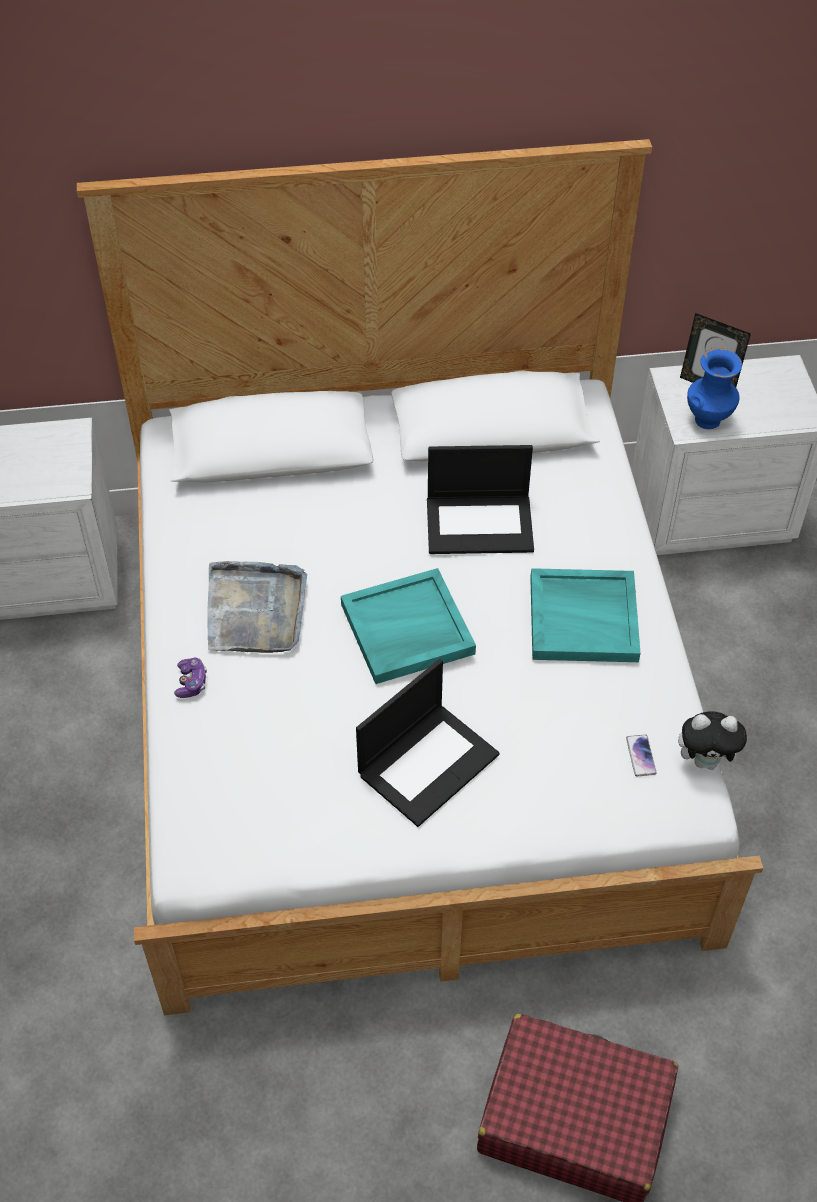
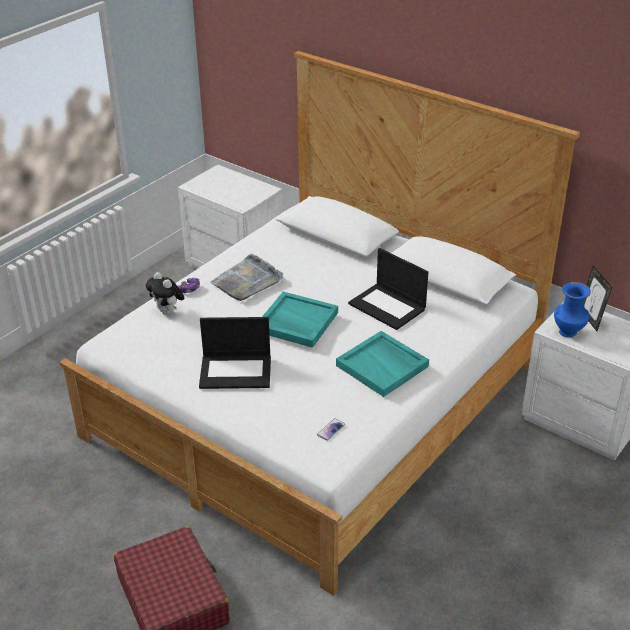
camera: 45 degrees right, 15 degrees down
plush toy [678,711,751,770] -> plush toy moved to [145,272,185,315]

